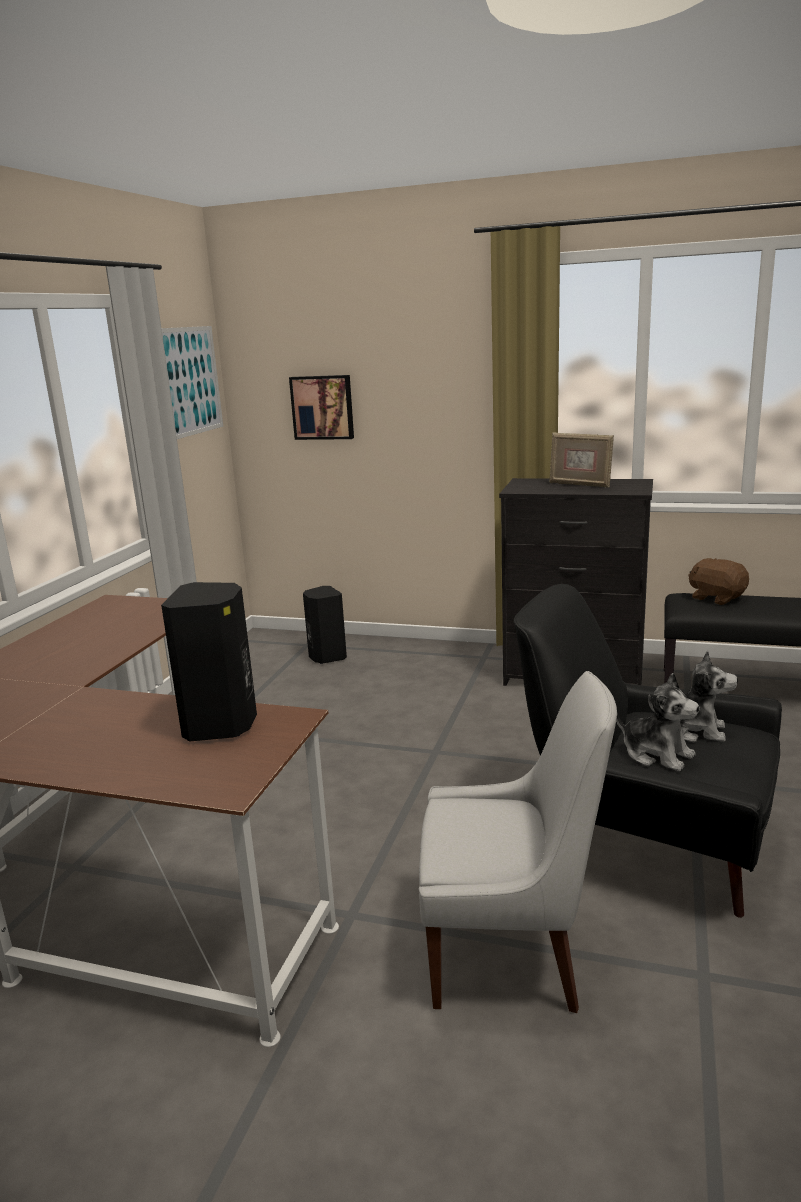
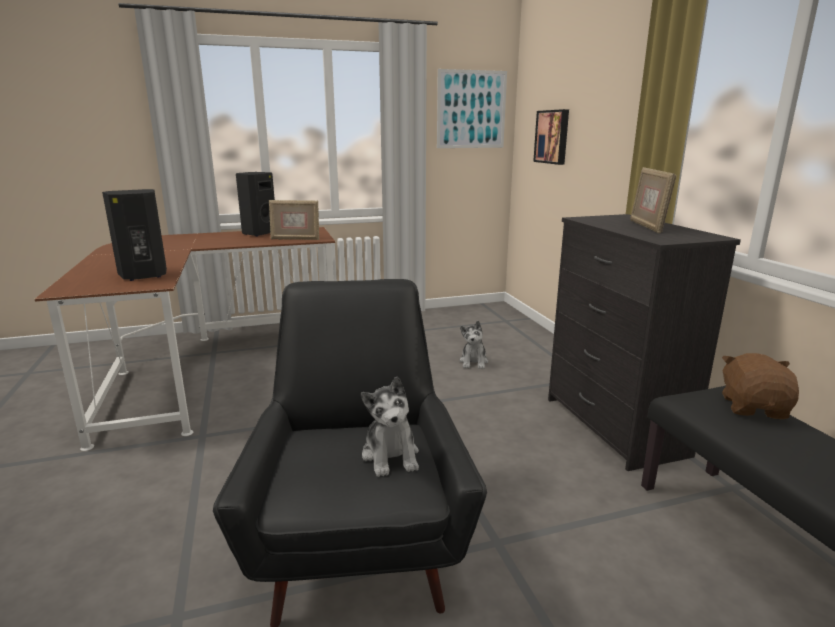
camera: 55 degrees right, 0 degrees up
black speaker [303,586,347,664] -> black speaker moved to [236,172,275,237]
white chair [419,671,617,1013] -> none
plush toy [616,673,700,771] -> plush toy moved to [459,321,488,369]
none -> picture frame [269,200,319,240]

